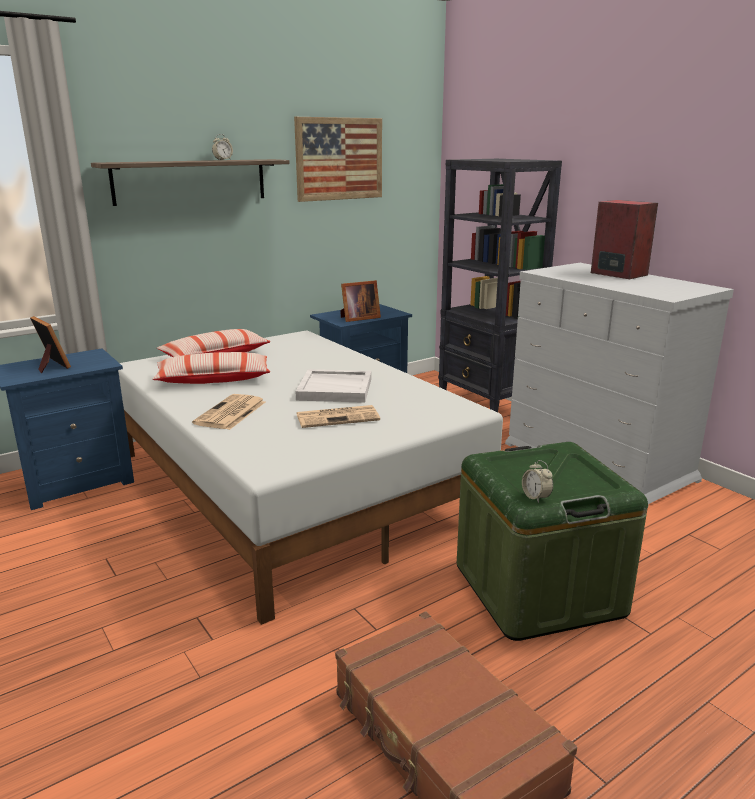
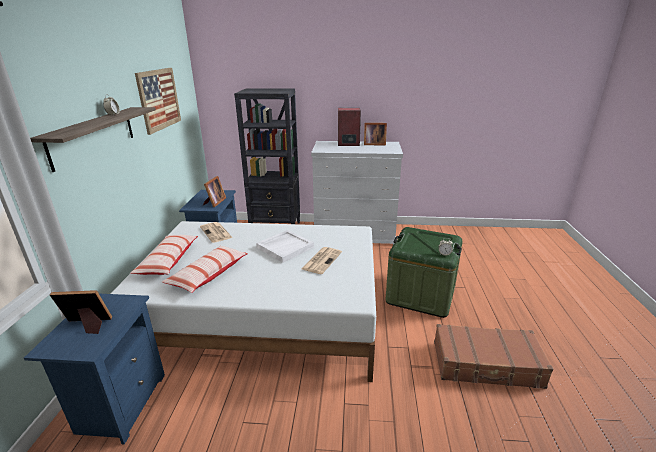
camera: 50 degrees left, 5 degrees up
newspaper [192,394,265,430] -> newspaper moved to [200,222,233,243]
none -> picture frame [364,123,387,146]

